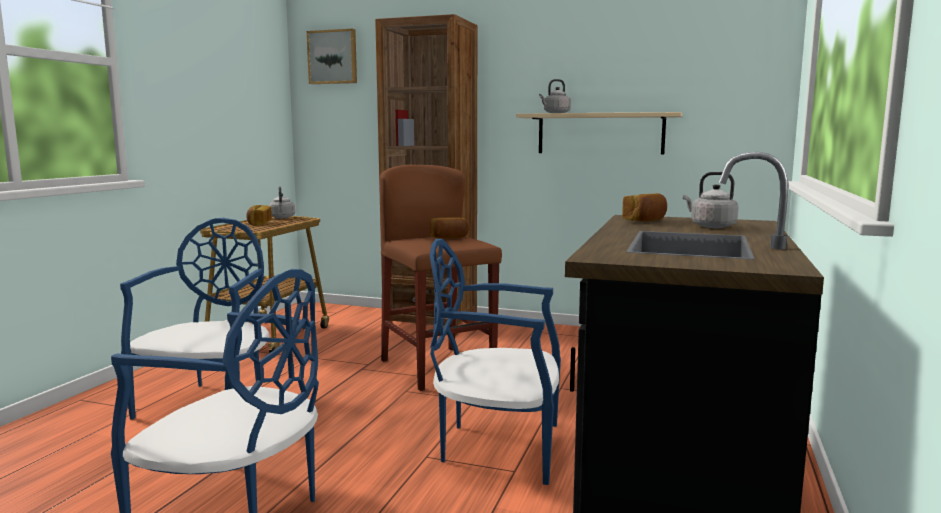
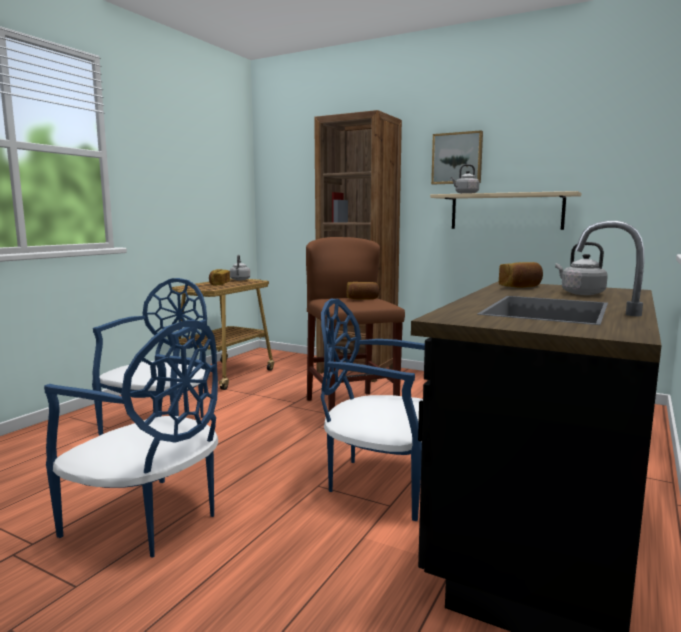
camera: 10 degrees right, 0 degrees up
picture [307,29,357,84] -> picture moved to [431,130,483,184]

